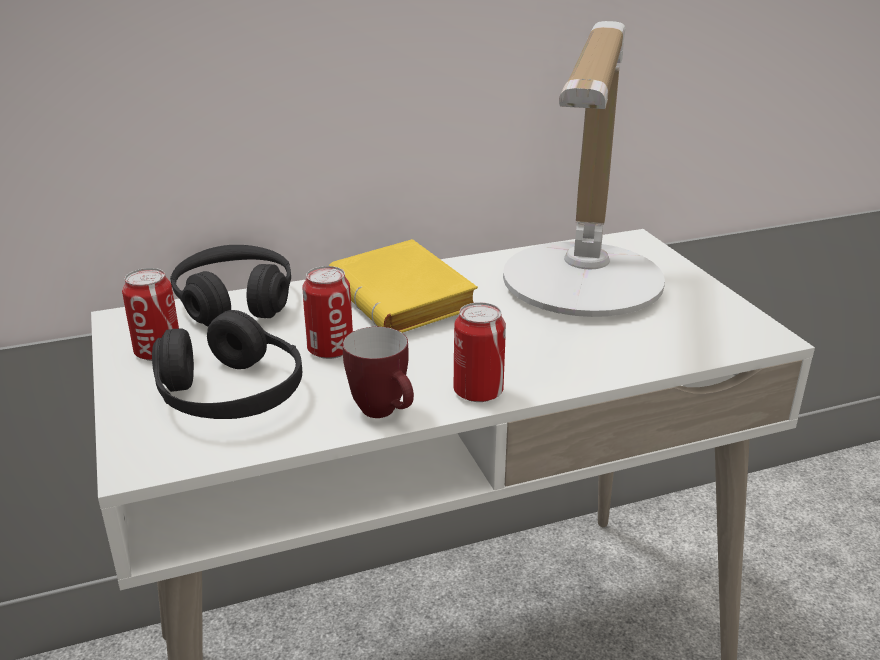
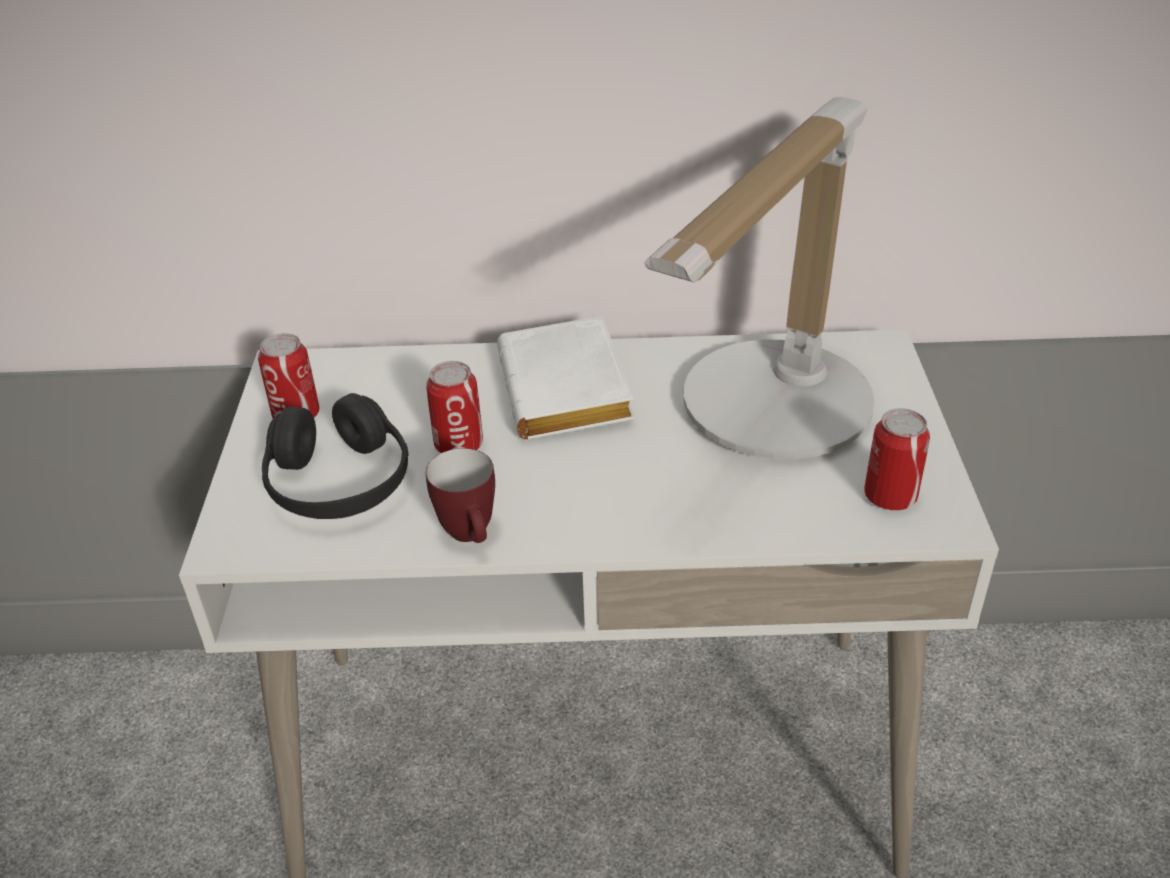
camera: 20 degrees right, 10 degrees up
black headphones [170,245,291,327] -> none
yellow book [329,239,478,333] -> white book [497,316,635,439]
can [453,302,506,402] -> can moved to [864,408,930,510]

